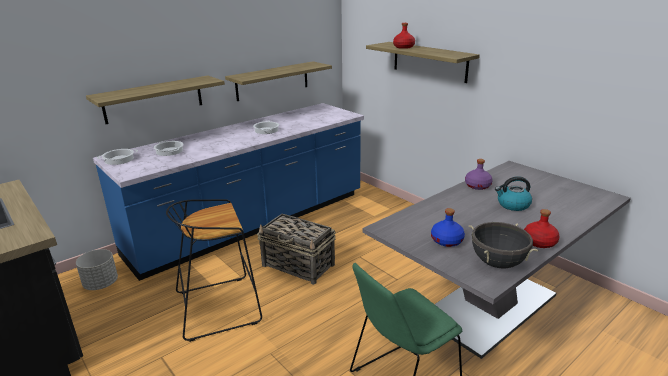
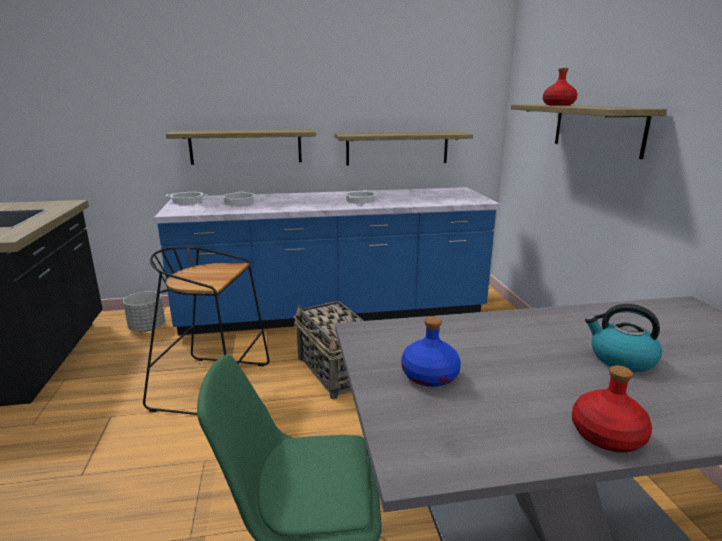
camera: 30 degrees right, 5 degrees down
purple bottle [465,159,493,190] -> none
black cooking pot [469,222,538,269] -> none

